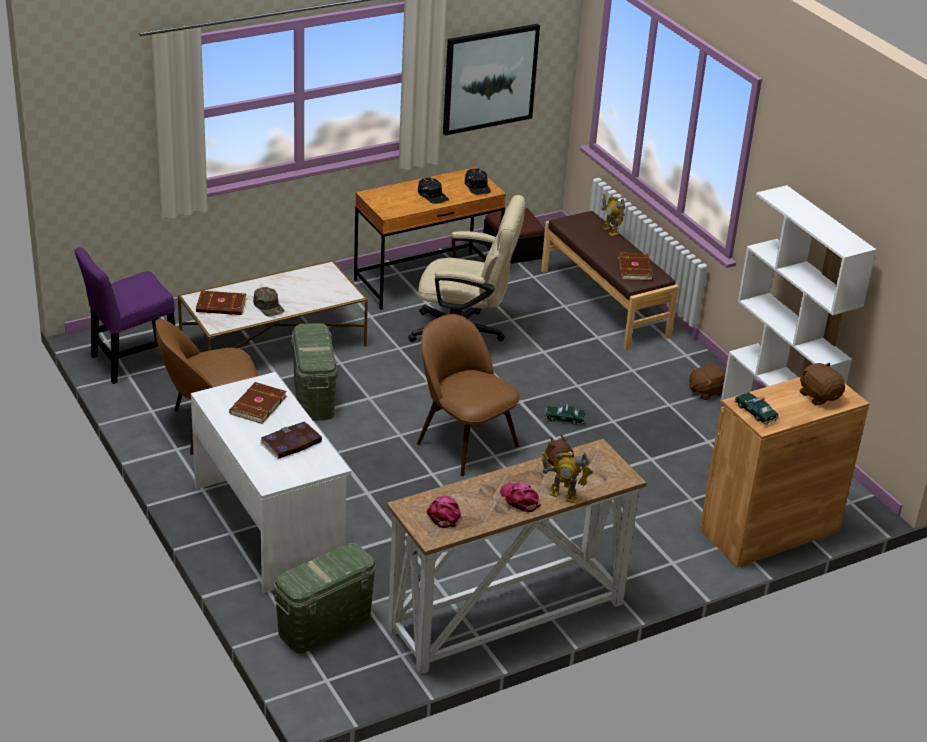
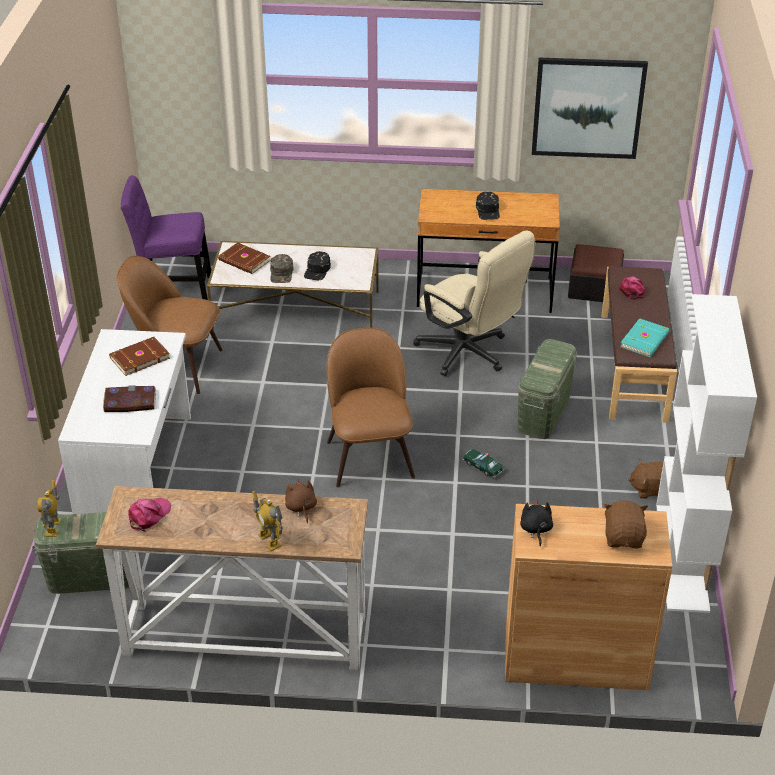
camera: 35 degrees right, 5 degrees up
green storage box [291,323,338,421] -> green storage box moved to [517,339,577,439]
black cap [465,168,491,195] -> black cap moved to [304,251,331,280]
pink cap [500,483,541,512] -> pink cap moved to [619,276,645,300]
toy robot [601,193,625,236] -> toy robot moved to [37,480,61,537]
brown book [618,253,653,281] -> turquoise book [620,318,669,357]
toy car [734,392,779,424] -> black plush toy [520,499,553,546]

